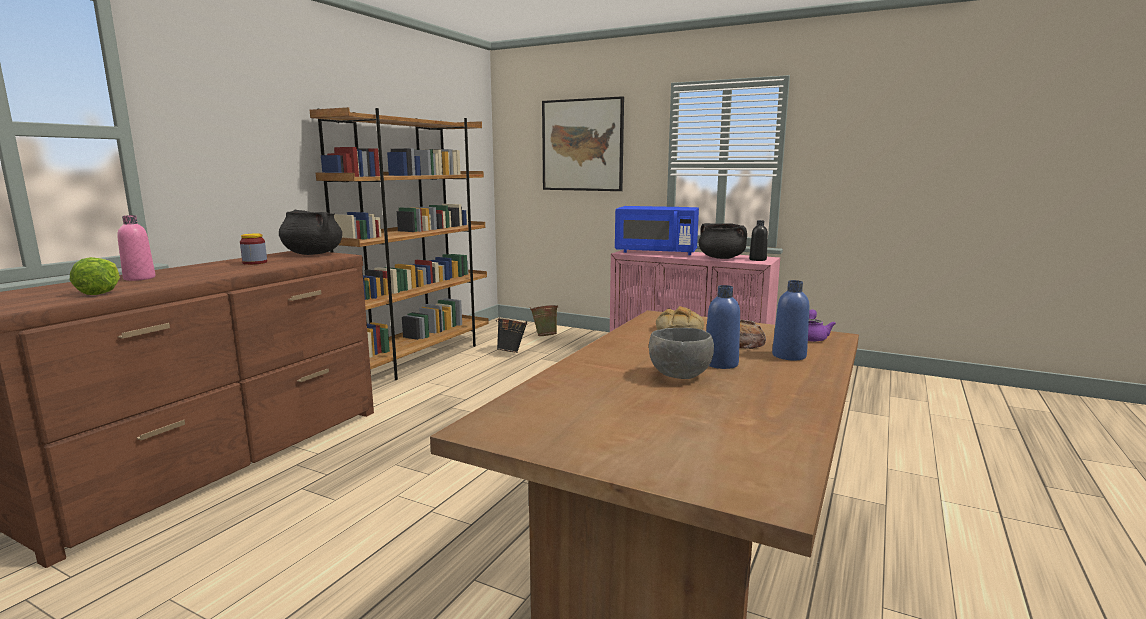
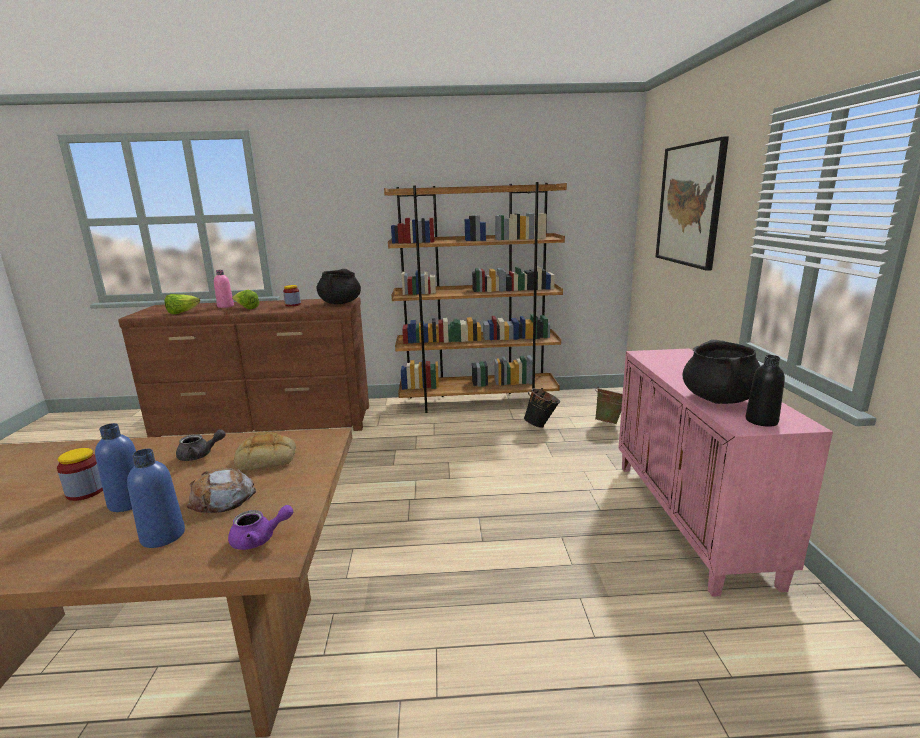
camera: 60 degrees right, 5 degrees up
blue microwave [615,206,699,255] -> none
grey bowl [649,328,714,379] -> jar [57,448,103,501]
none -> grey teapot [176,429,226,461]
none -> lettuce [232,290,259,309]

